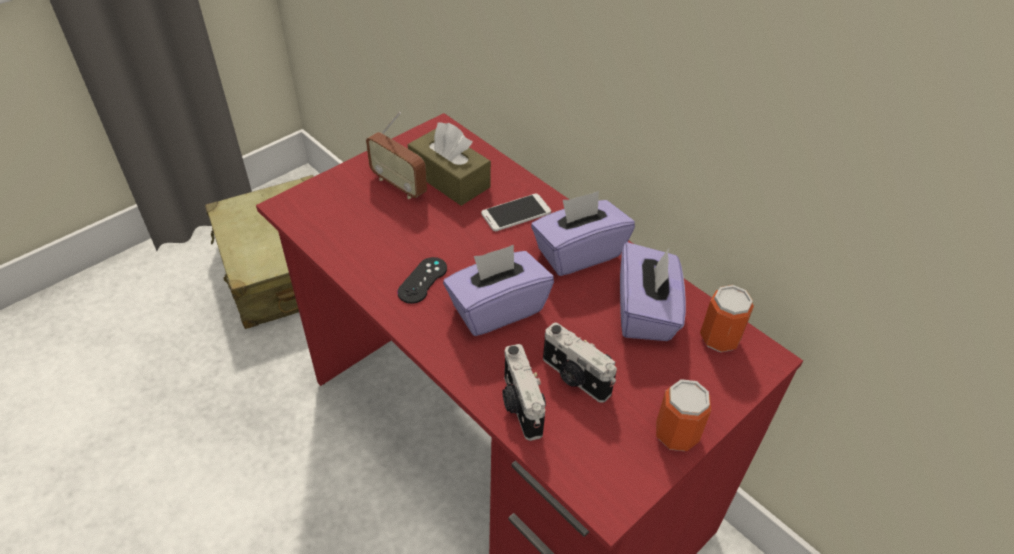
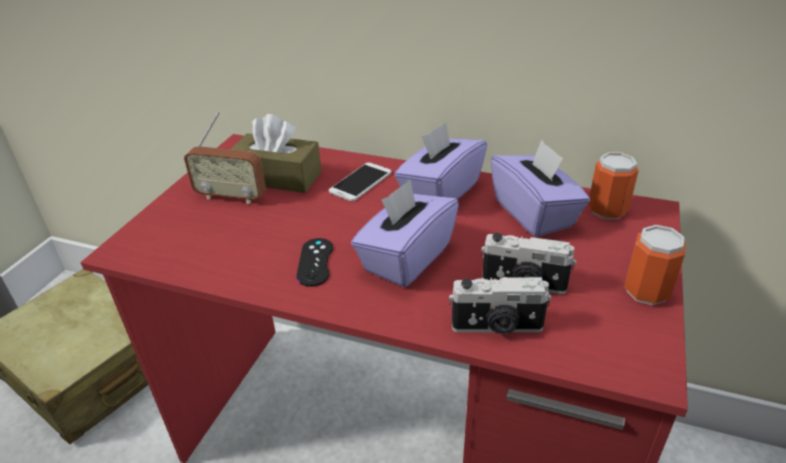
camera: 25 degrees left, 10 degrees down
camera [502,344,546,441] -> camera turned 45 degrees counterclockwise [449,276,552,334]

